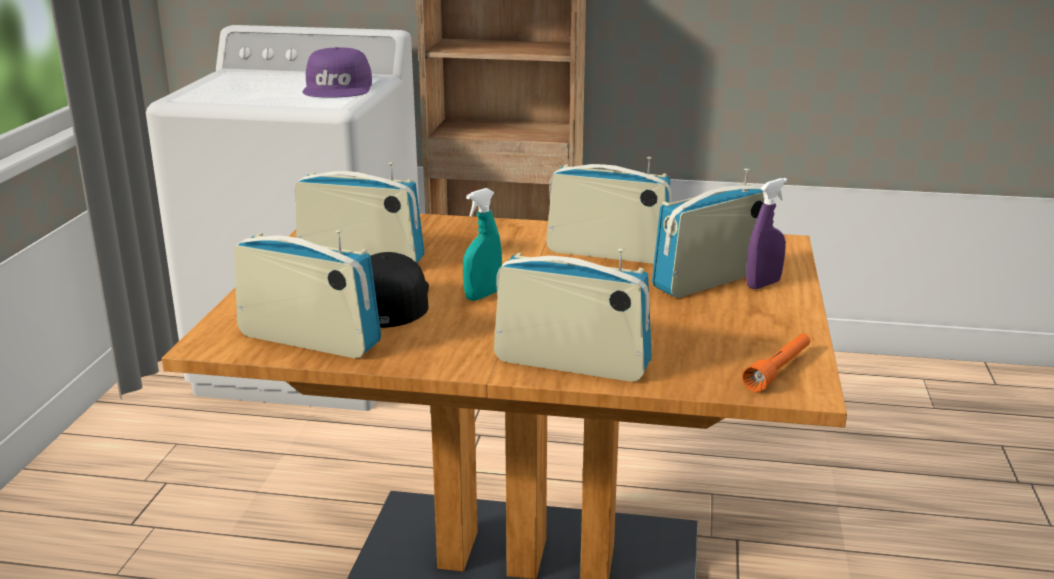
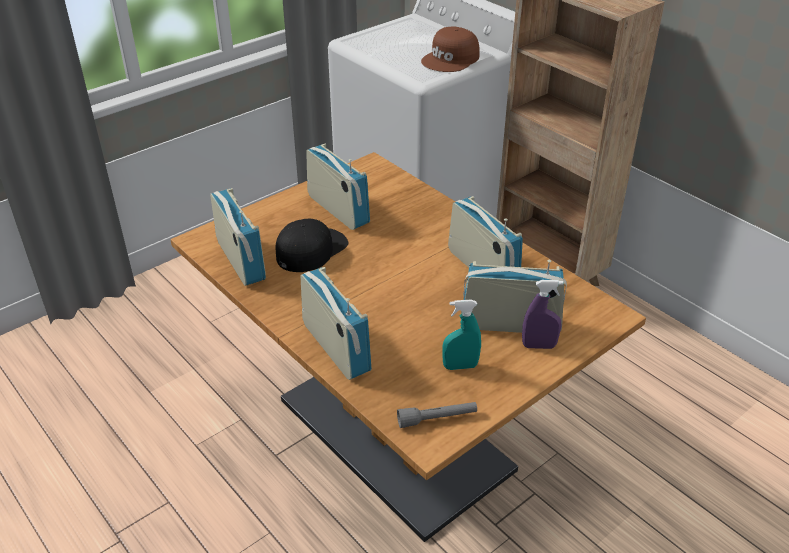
camera: 40 degrees right, 15 degrees up
purple cap [302,47,372,98] -> brown cap [421,26,480,72]
turquoise spray bottle [463,188,502,301] -> turquoise spray bottle moved to [442,299,481,370]
orange flashlight [742,334,810,392] -> grey flashlight [397,402,477,428]

